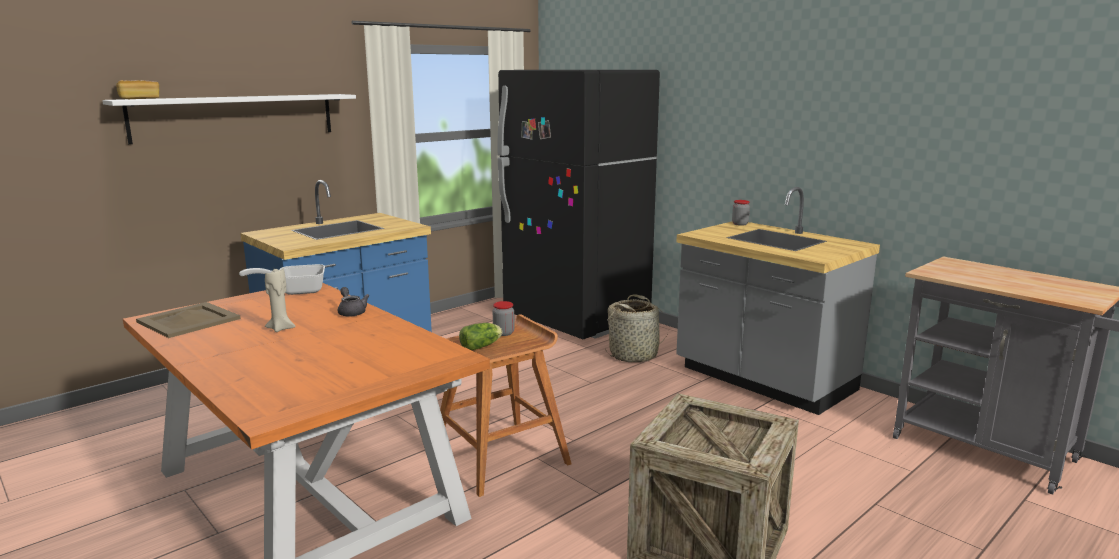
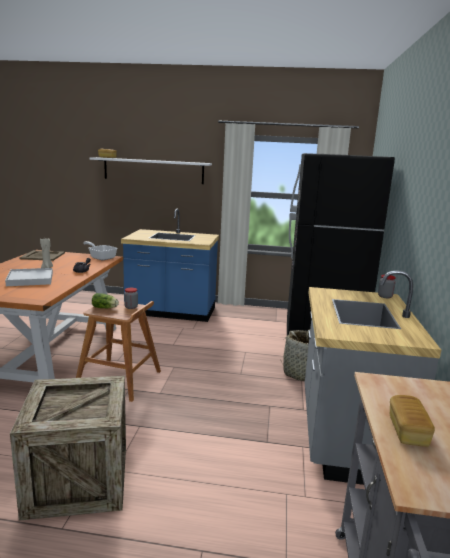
camera: 50 degrees right, 0 degrees up
none -> white tray [5,268,53,286]
none -> bread [390,395,435,447]

